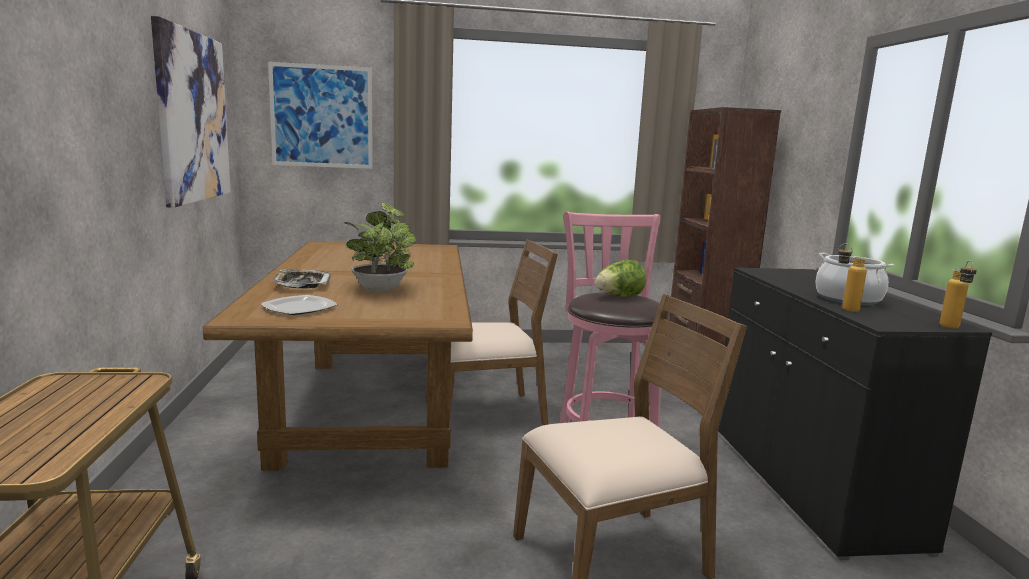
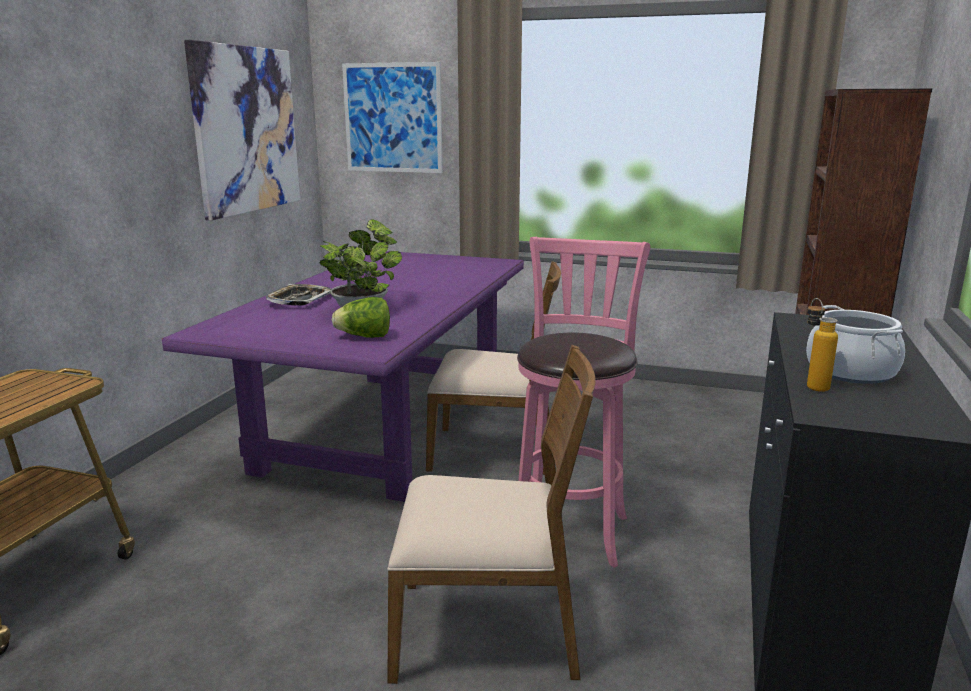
camera: 25 degrees right, 5 degrees up
brown dining table [203,241,473,471] -> purple dining table [162,251,524,502]
plate [261,295,338,315] -> none
lettuce [595,260,646,297] -> lettuce moved to [332,297,390,338]
bottle [939,260,977,328] -> none

